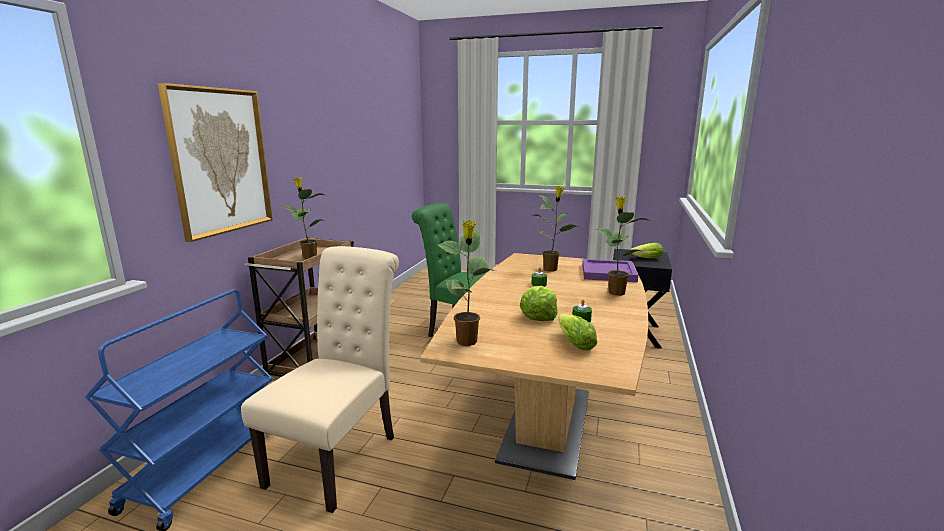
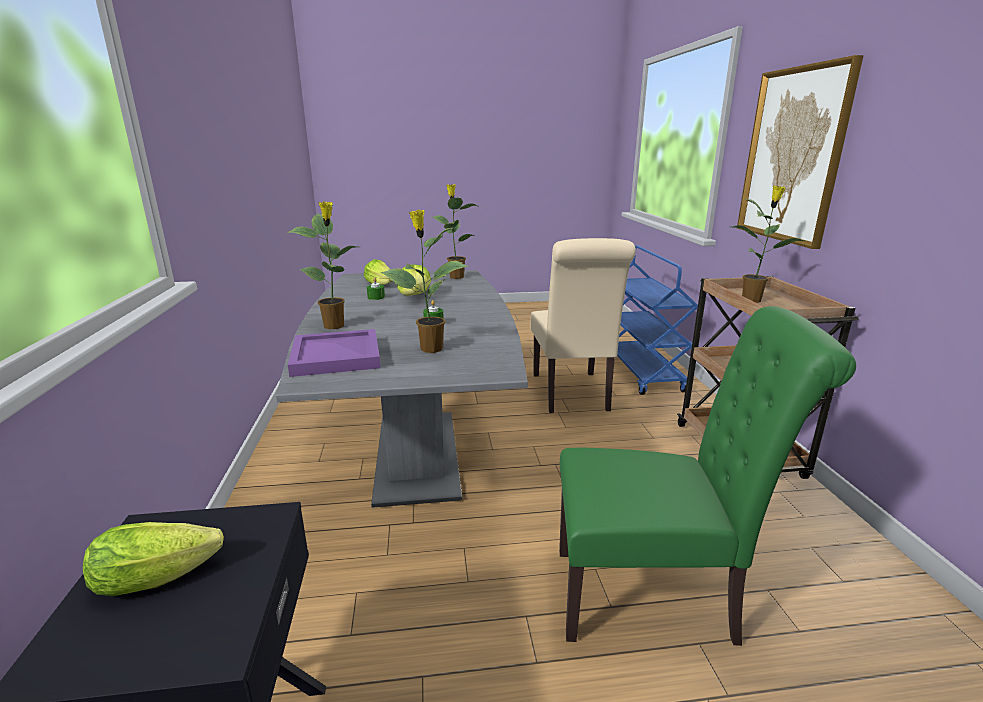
camera: 155 degrees right, 5 degrees up
brown dining table [420,253,649,480] -> grey dining table [276,270,528,508]

